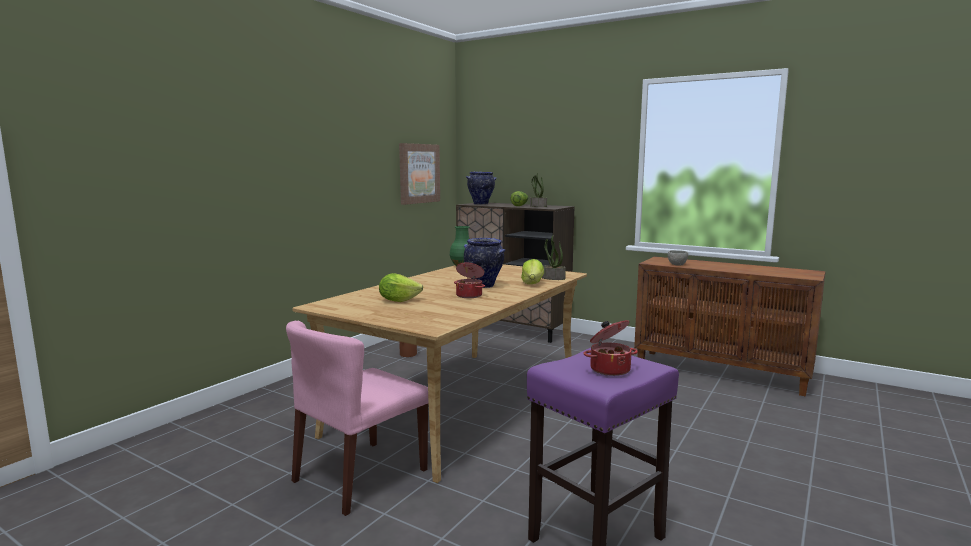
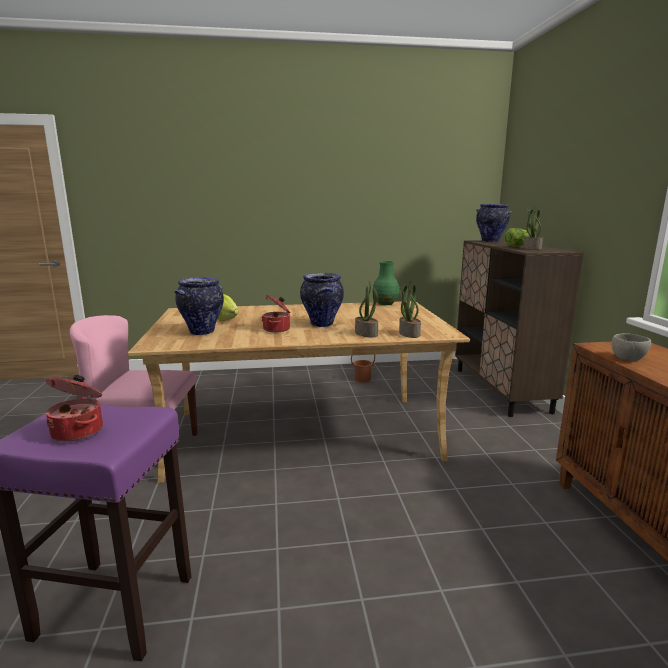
camera: 50 degrees right, 5 degrees up
picture [399,143,440,205] -> none
lettuce [521,259,544,284] -> potted plant [355,281,379,337]
none -> vase [174,277,224,335]

